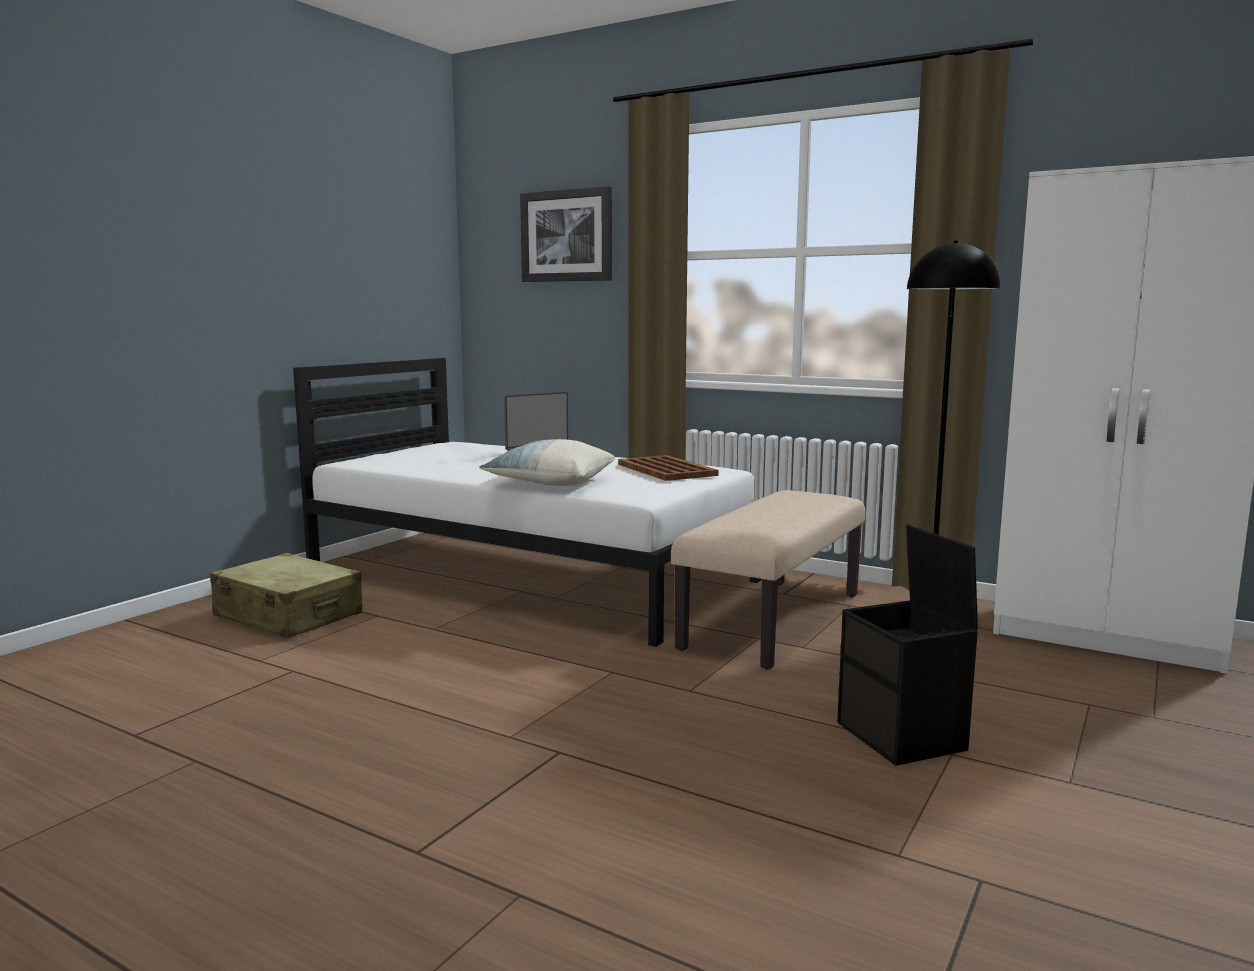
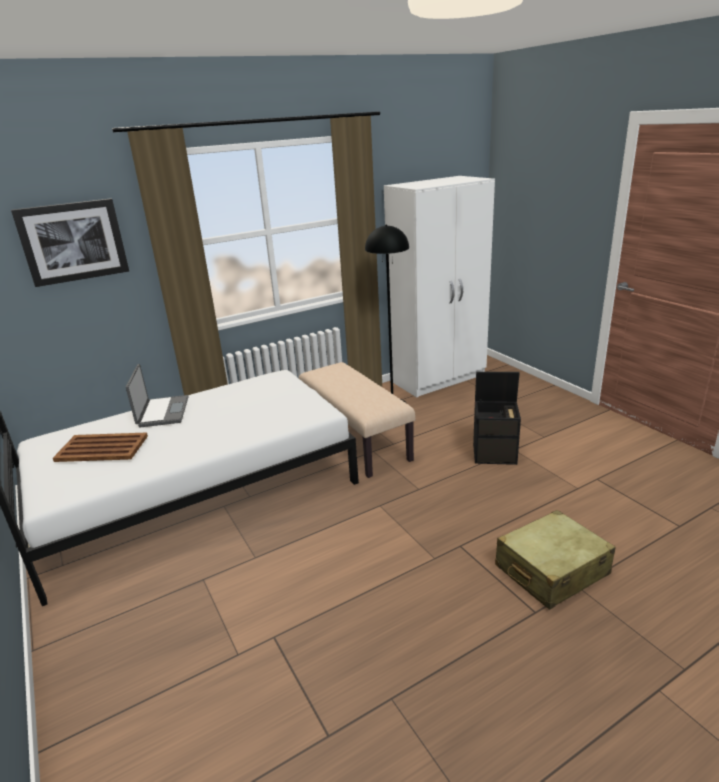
camera: 60 degrees left, 15 degrees up
beige suitcase [210,553,362,638] -> beige suitcase moved to [495,510,615,610]
pillow [479,439,615,486] -> none
brown tray [618,455,718,481] -> brown tray moved to [53,432,148,462]

